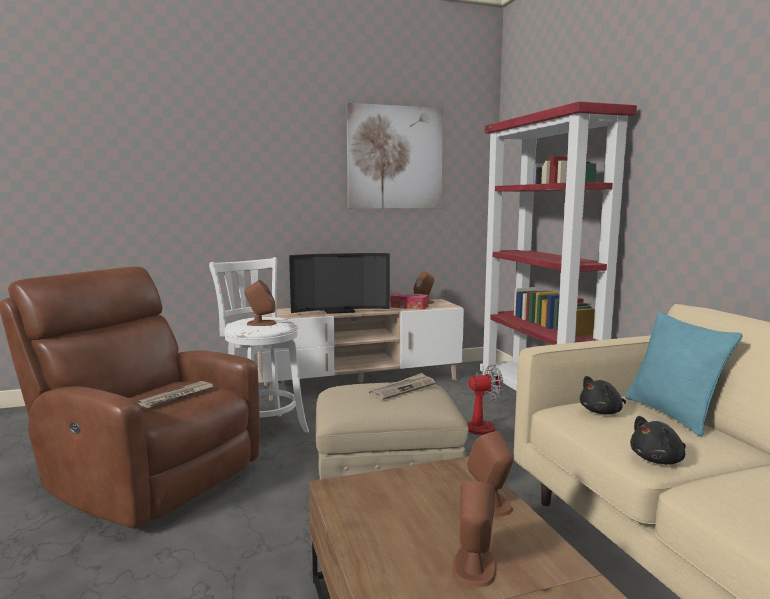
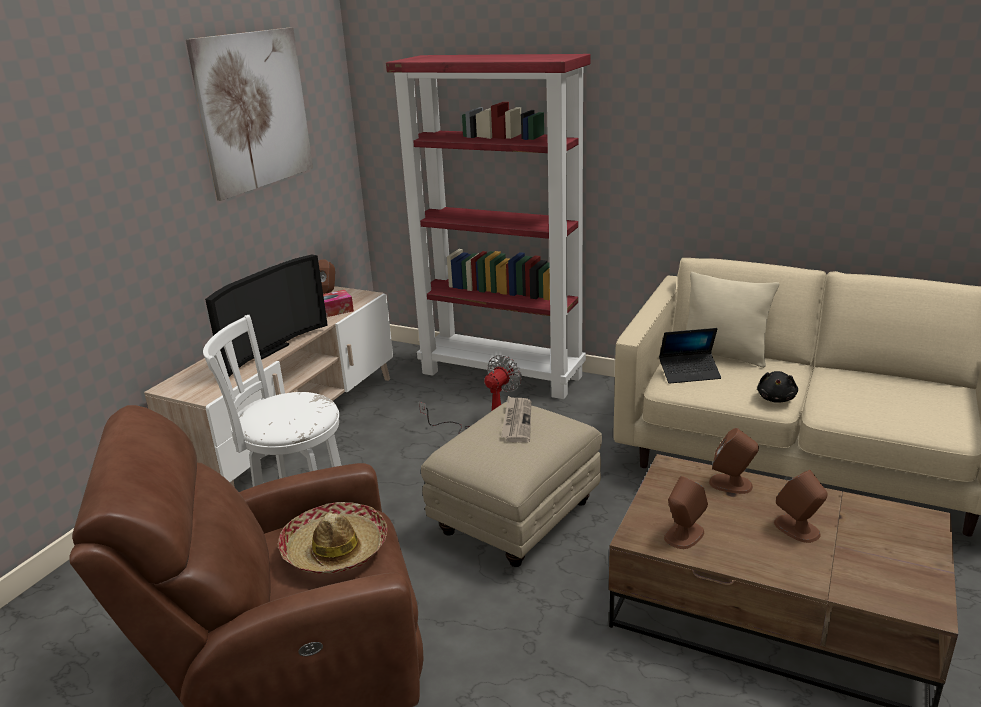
camera: 45 degrees left, 15 degrees up
newspaper [137,381,214,408] -> hat [277,502,387,574]
brown speaker [244,280,277,326] -> brown speaker moved to [664,476,708,549]
black plush toy [580,376,626,415] -> laptop [659,328,721,384]
turquoise pillow [625,312,742,437] -> beige pillow [686,272,779,368]

